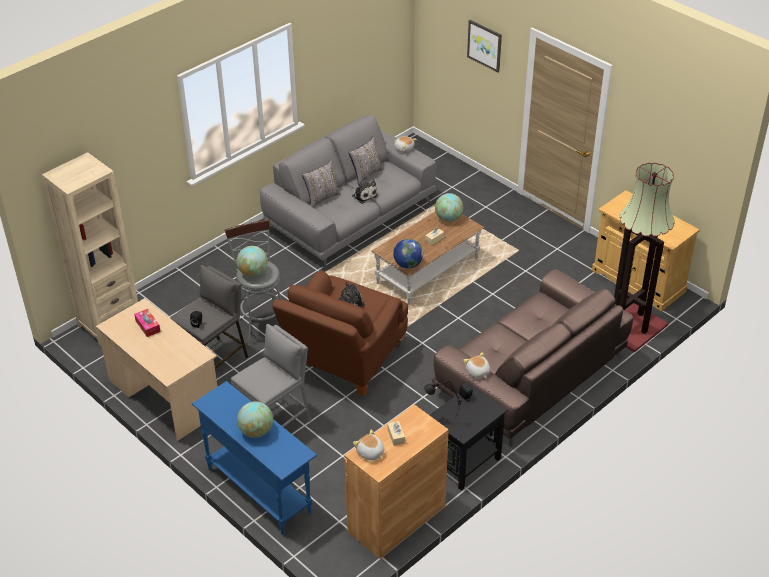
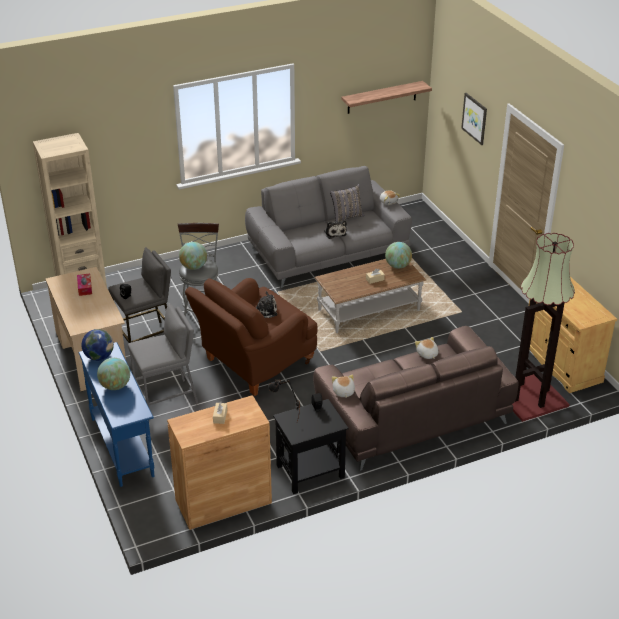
camera: 20 degrees right, 5 degrees down
grey pillow [302,160,341,207] -> none
plush toy [353,430,384,461] -> plush toy moved to [415,337,438,359]
globe [393,239,423,269] -> globe moved to [82,329,114,361]
none -> shelf [341,81,432,114]

